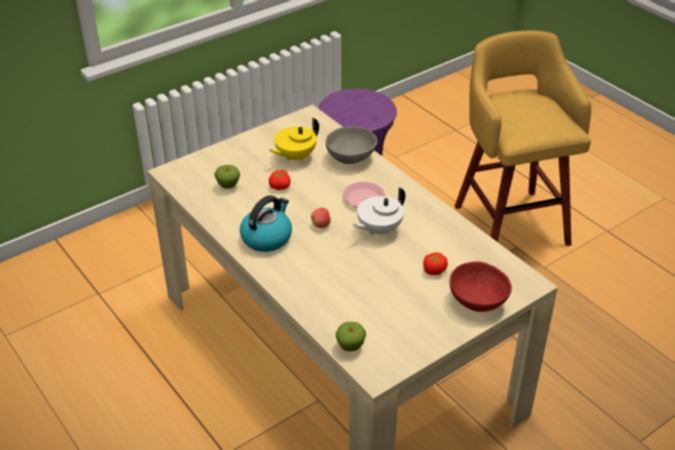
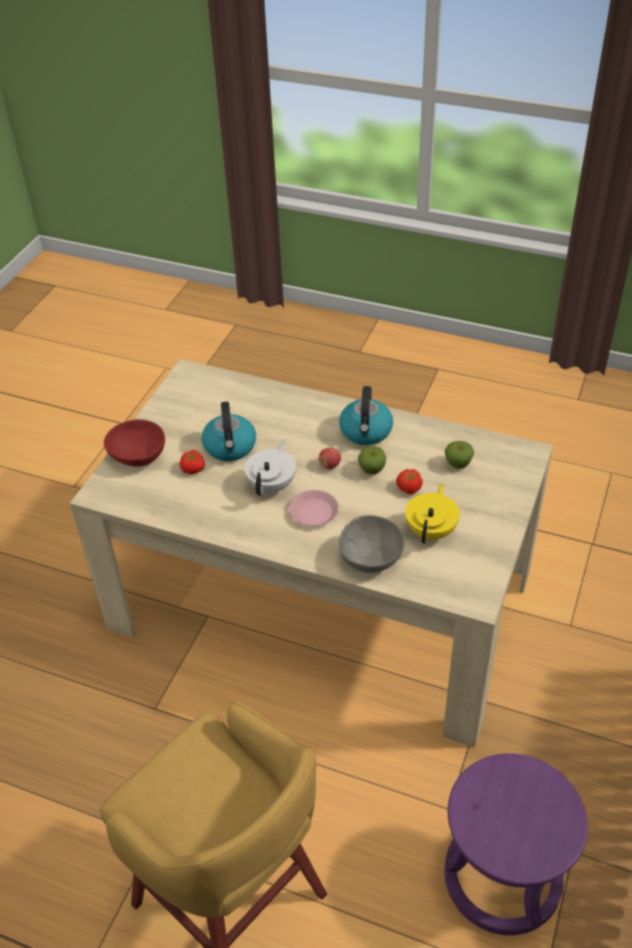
camera: 150 degrees right, 5 degrees up
apple [336,322,366,351] -> apple moved to [358,446,386,475]
none -> kettle [202,402,256,461]

